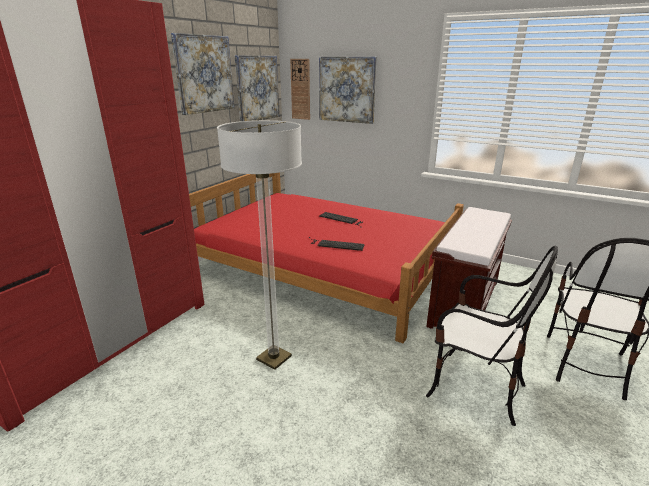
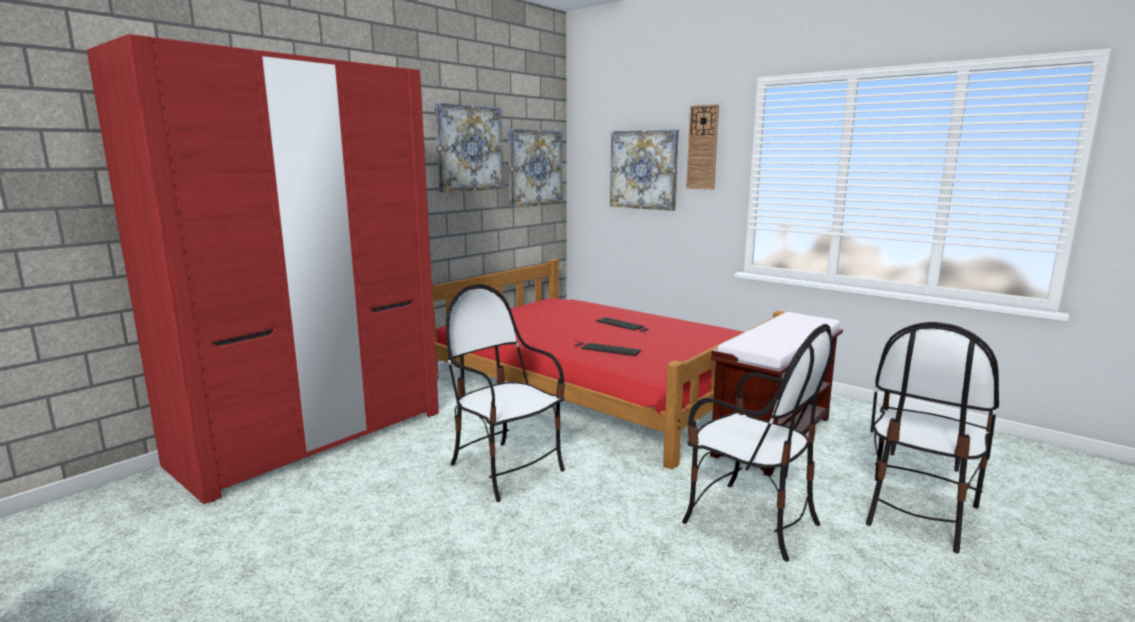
camera: 10 degrees right, 10 degrees down
floor lamp [217,120,302,370] -> chair [446,284,565,502]
wall clock [290,59,310,120] -> wall clock moved to [686,104,719,190]

